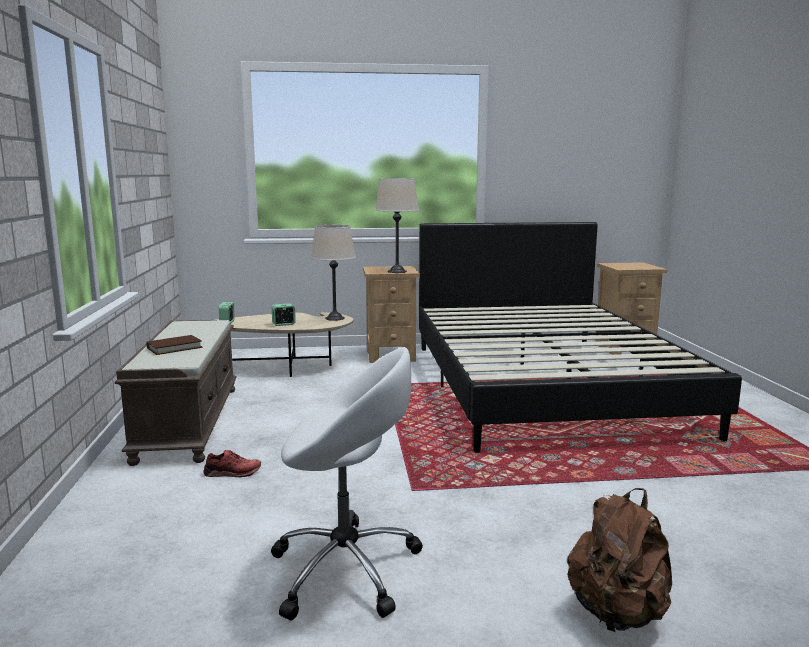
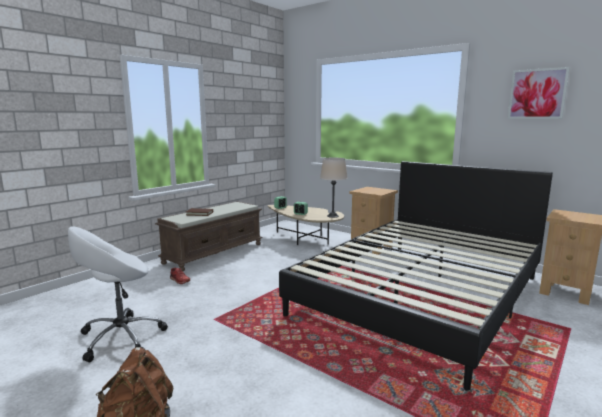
camera: 45 degrees right, 0 degrees up
white office chair [271,347,423,620] -> white office chair turned 90 degrees clockwise [68,227,168,362]
beige table lamp [375,178,419,273] -> none
none -> picture [508,67,570,119]

